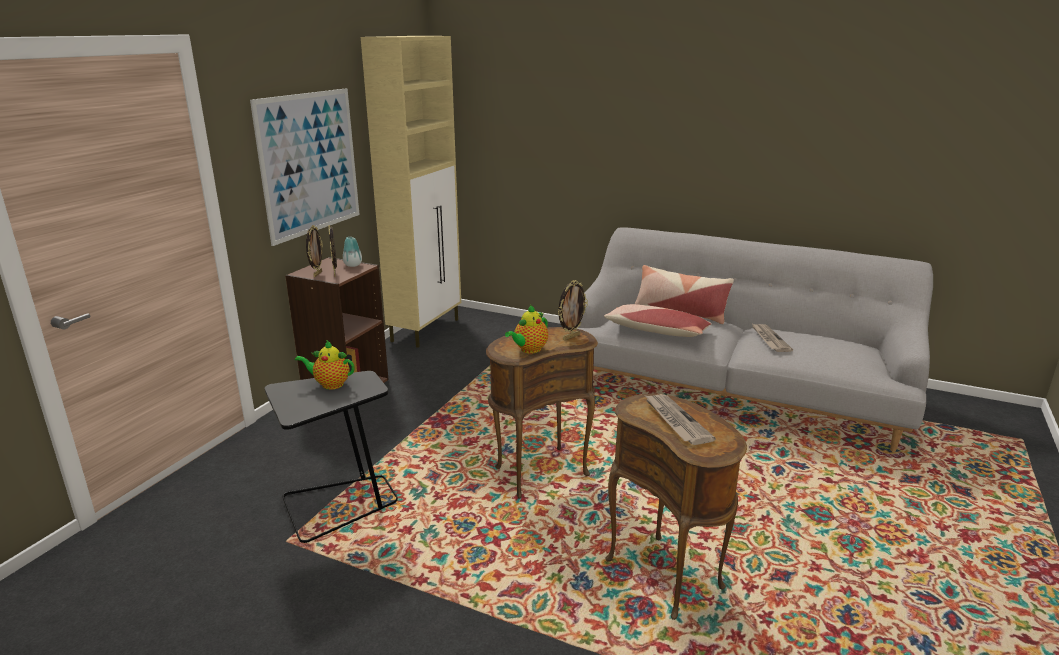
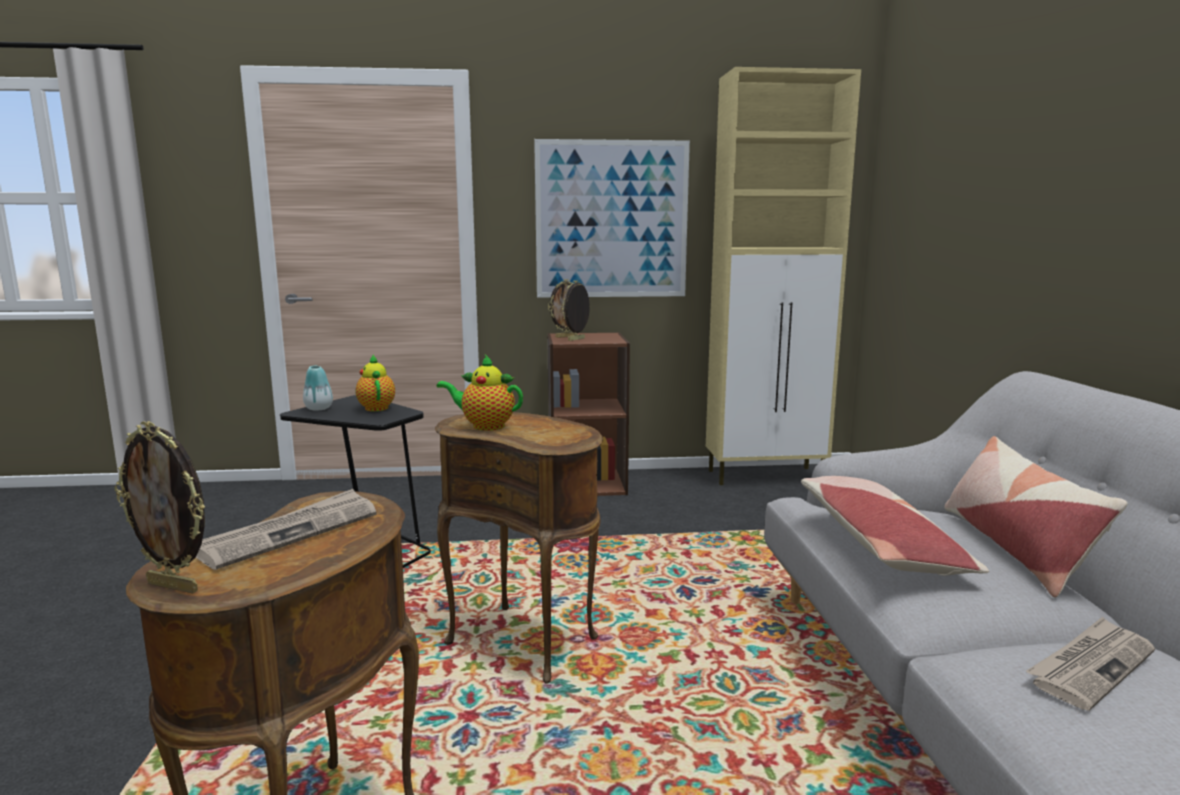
camera: 60 degrees right, 10 degrees down
vase [343,237,362,267] -> vase moved to [303,366,333,411]
picture frame [558,280,588,340] -> picture frame moved to [114,421,205,593]

